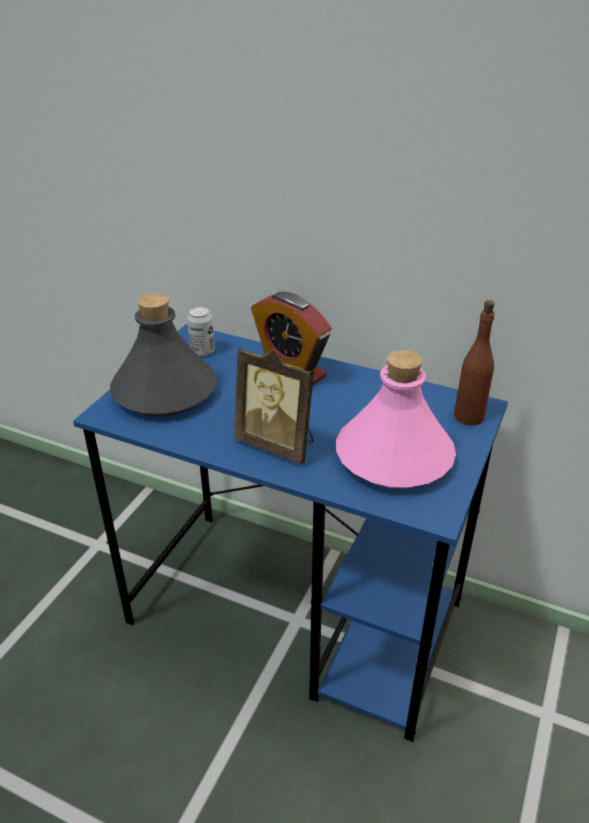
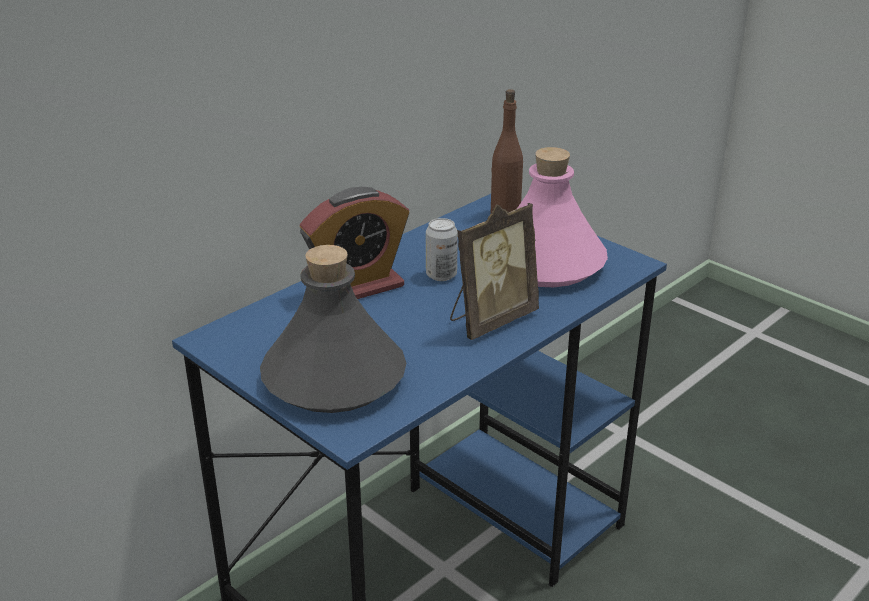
camera: 70 degrees left, 5 degrees down
can [187,306,215,356] -> can moved to [426,218,458,281]

